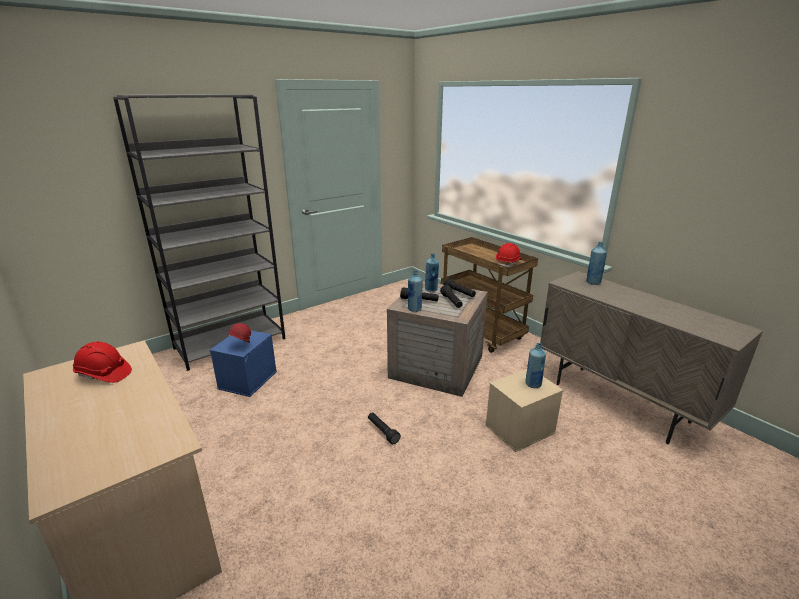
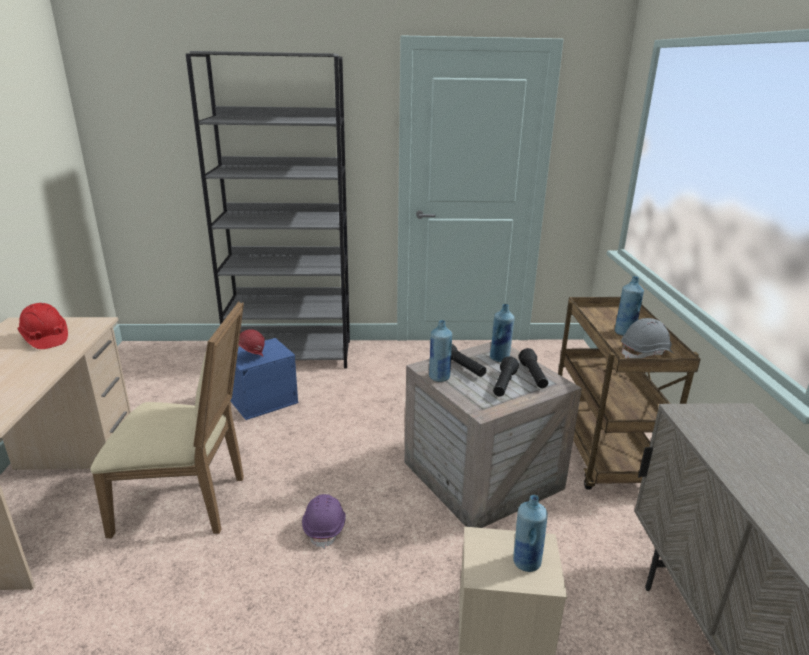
camera: 35 degrees right, 0 degrees up
black flashlight [368,412,401,444] -> purple hard hat [302,494,346,549]
red hard hat [496,243,522,268] -> grey hard hat [621,318,674,358]
blue bottle [586,242,607,285] -> blue bottle moved to [615,276,644,336]
none -> beige chair [90,302,244,538]

